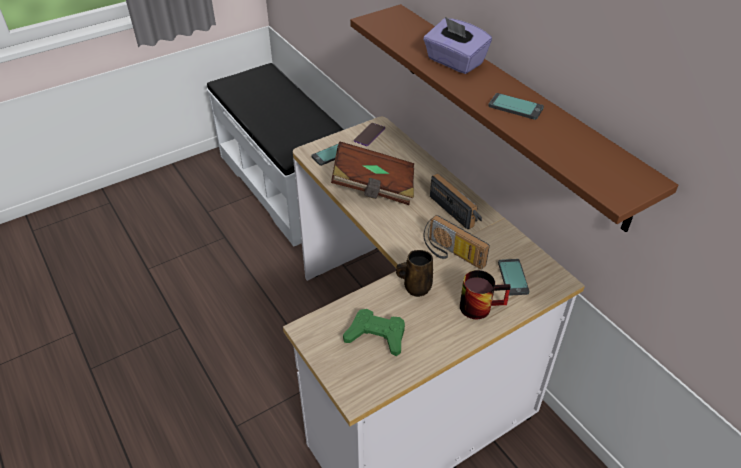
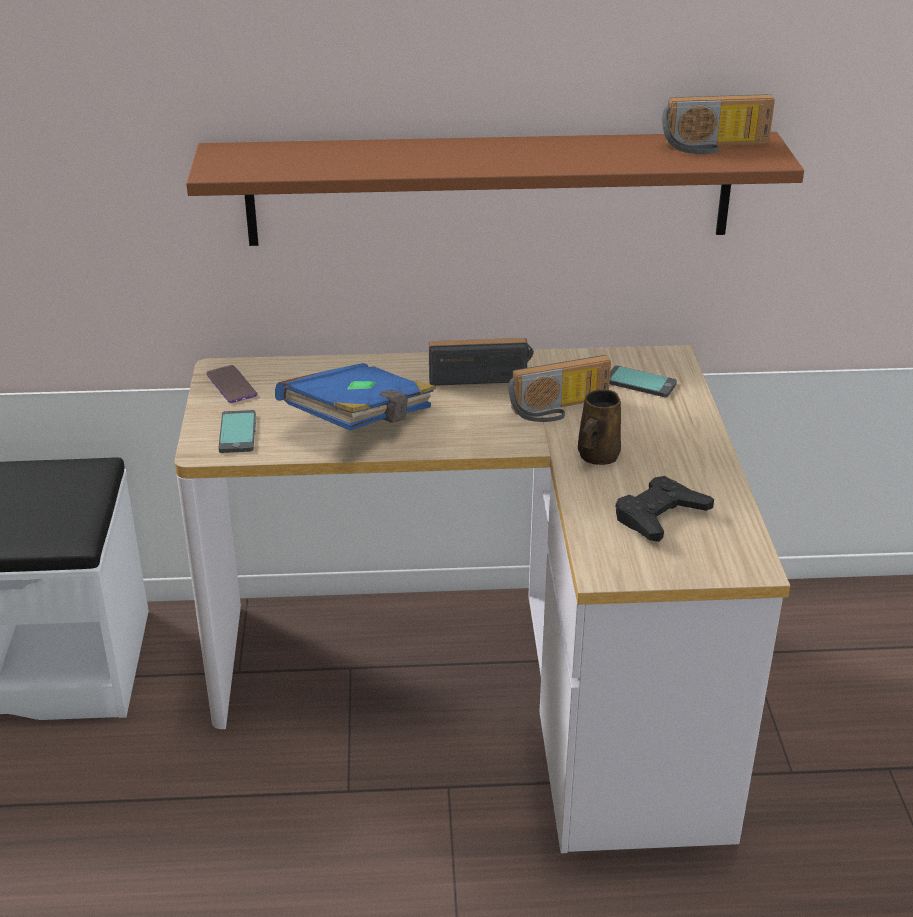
camera: 60 degrees left, 10 degrees down
brown book [331,142,414,205] -> blue book [275,363,436,431]
green game controller [343,309,405,356] -> black game controller [616,476,714,542]
purple tissue box [423,17,492,74] -> none
mug [460,270,511,319] -> none
phone [489,93,544,120] -> none
none -> radio [662,94,775,154]

